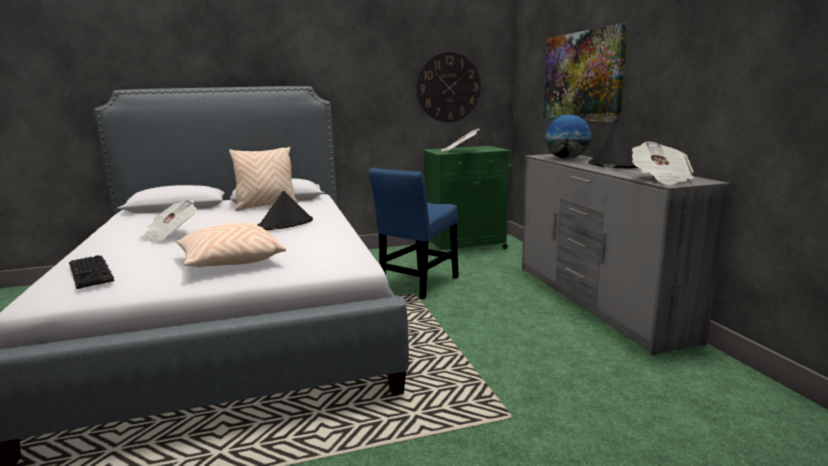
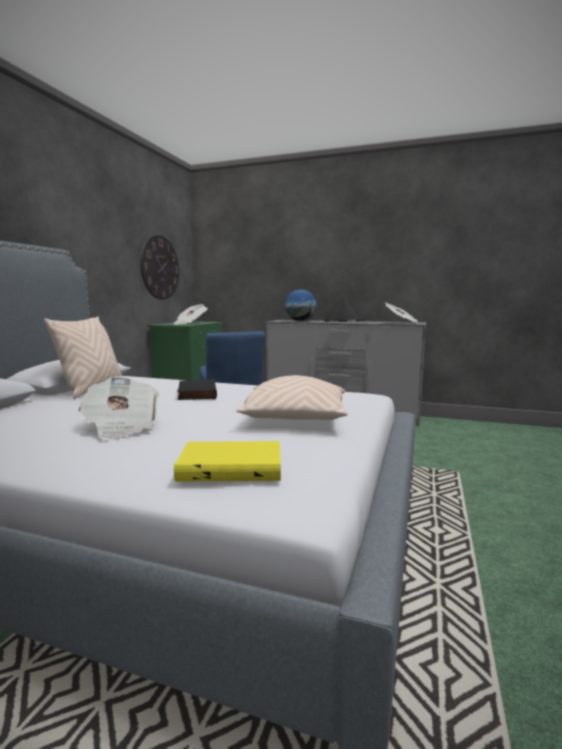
camera: 55 degrees left, 5 degrees down
keyboard [69,255,114,289] -> yellow book [174,441,281,482]
black hat [257,191,313,230] -> black book [177,379,217,400]
picture [543,23,628,123] -> none

